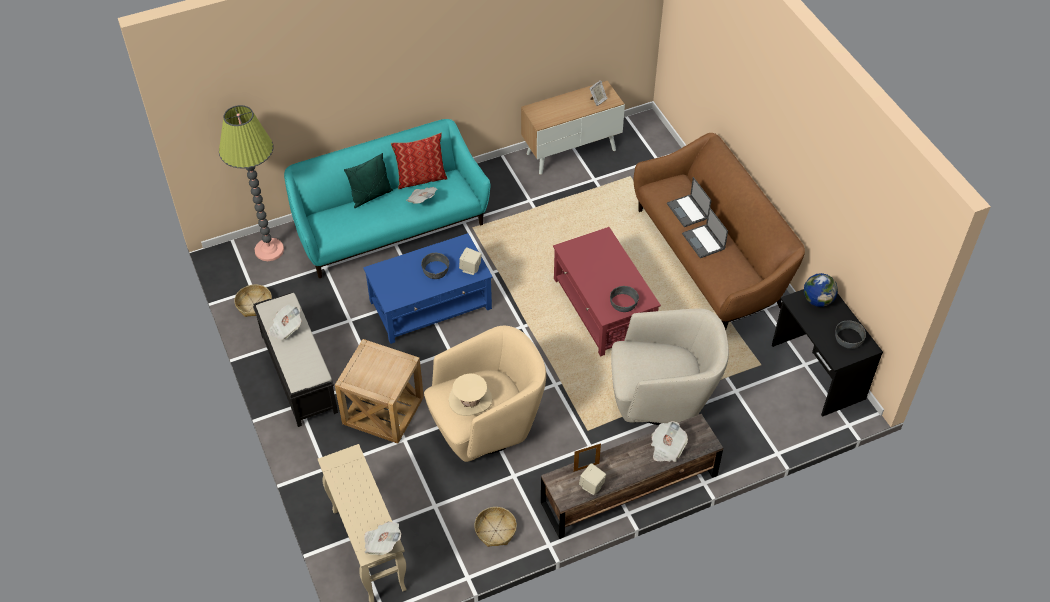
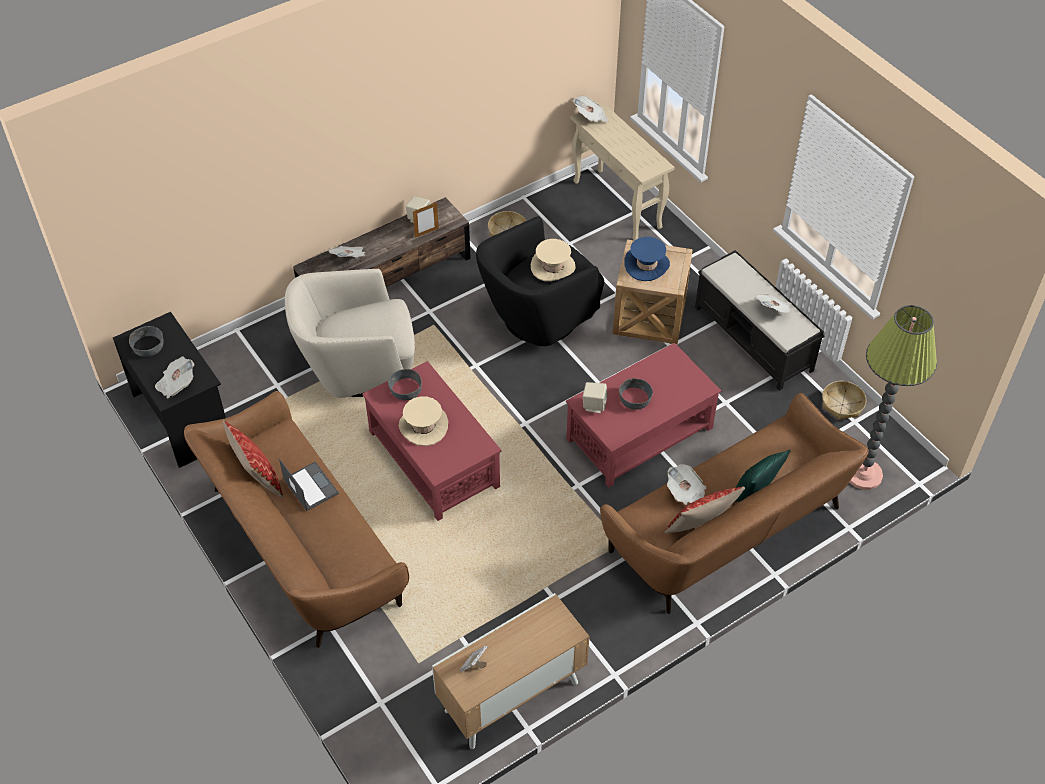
camera: 170 degrees right, 0 degrees up
turquoise sofa [284,119,490,278] -> brown sofa [600,393,869,614]
blue coffee table [363,233,493,344] -> red coffee table [566,343,722,487]
beige armchair [424,326,546,462] -> black armchair [476,216,604,346]
laptop [667,177,711,227] -> none
globe [804,273,838,307] -> newspaper [155,357,194,398]
none -> pillow [223,420,284,498]
none -> beige hat [399,396,448,446]
none -> blue hat [624,237,670,281]

